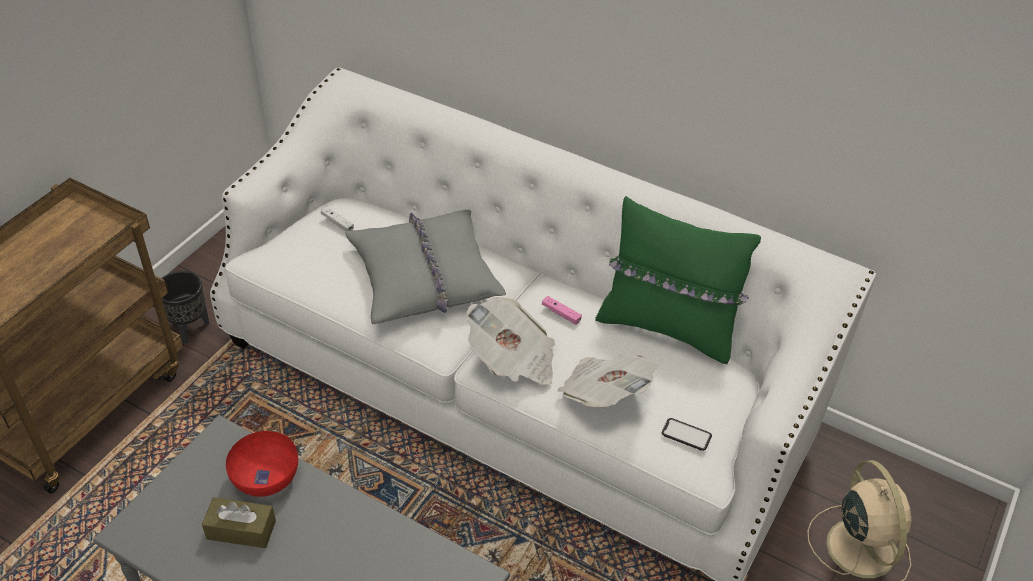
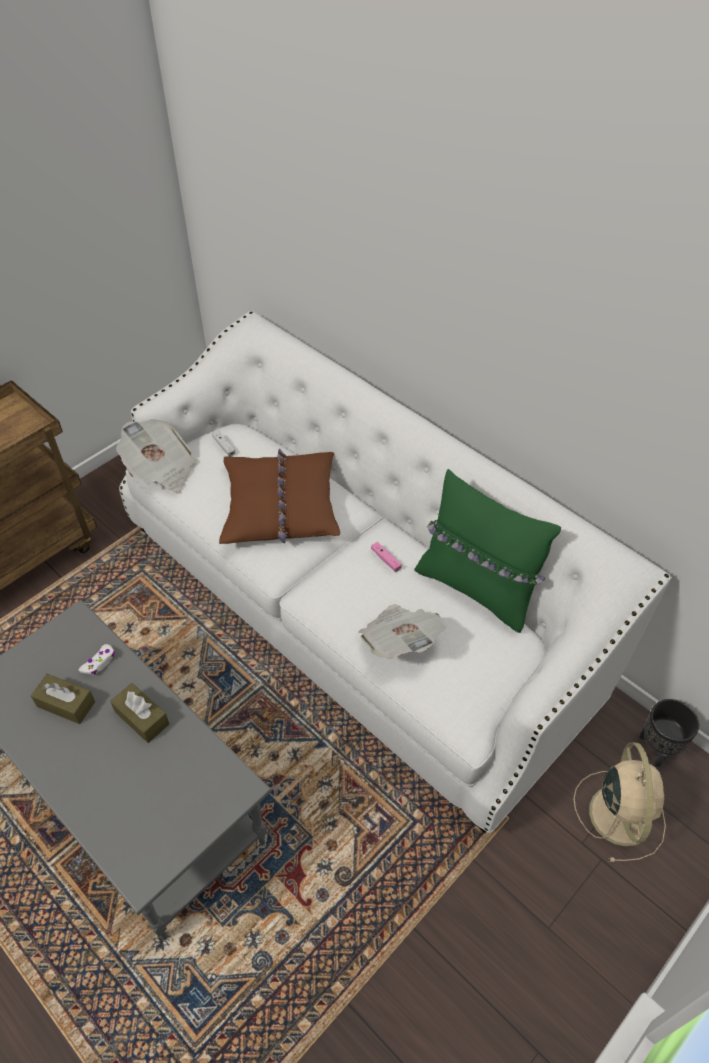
camera: 15 degrees right, 5 degrees up
black planter [162,271,209,344] -> black planter moved to [639,699,699,767]
red bowl [226,431,298,497] -> white game controller [79,644,115,675]
grey pillow [345,210,506,324] -> brown pillow [219,449,340,544]
newspaper [466,297,555,386] -> newspaper moved to [116,419,196,492]
phone [662,418,712,451] -> none
none -> brown tissue box [110,683,169,743]

